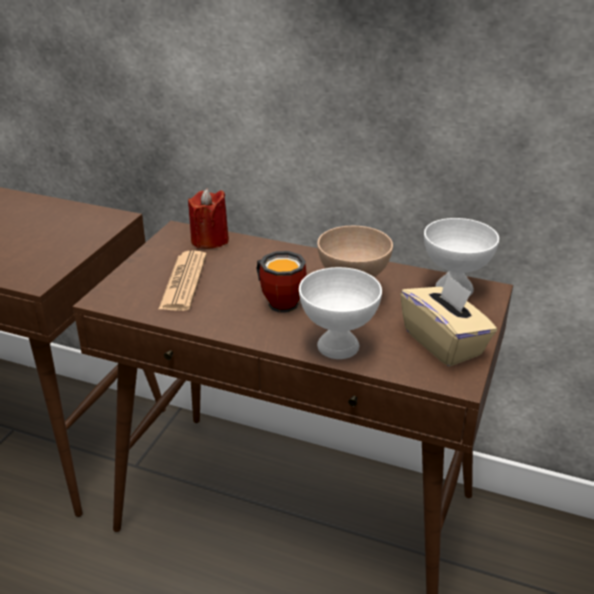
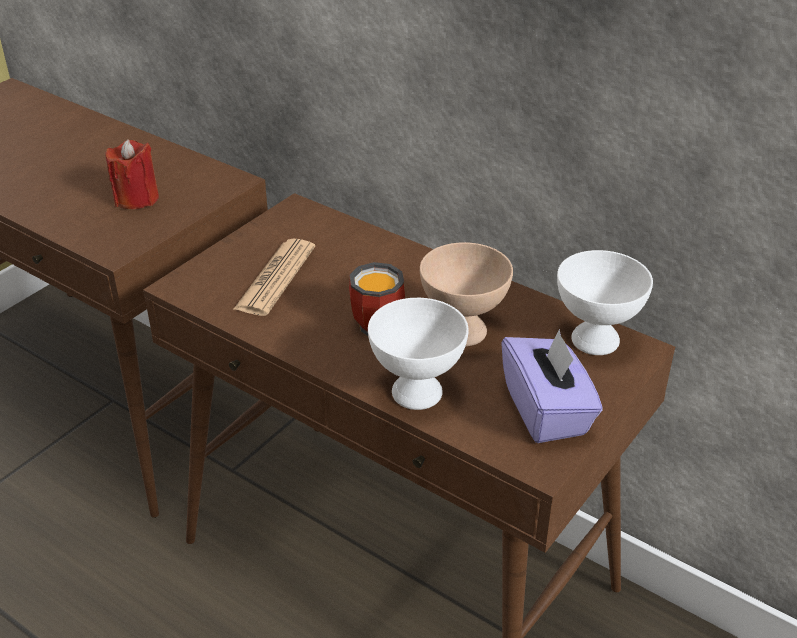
camera: 15 degrees right, 5 degrees up
red candle [188,189,229,249] -> red candle moved to [105,139,159,209]
beige tissue box [400,274,497,367] -> purple tissue box [501,329,603,443]

